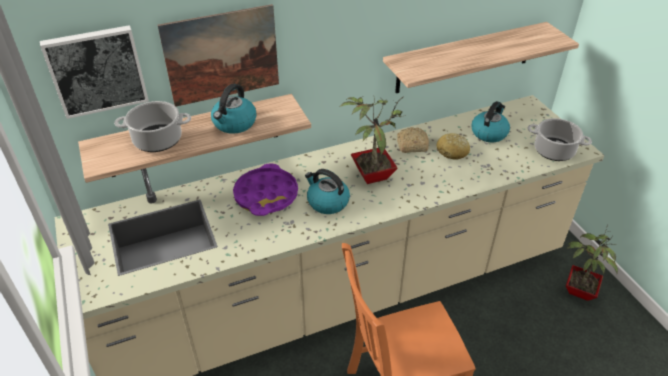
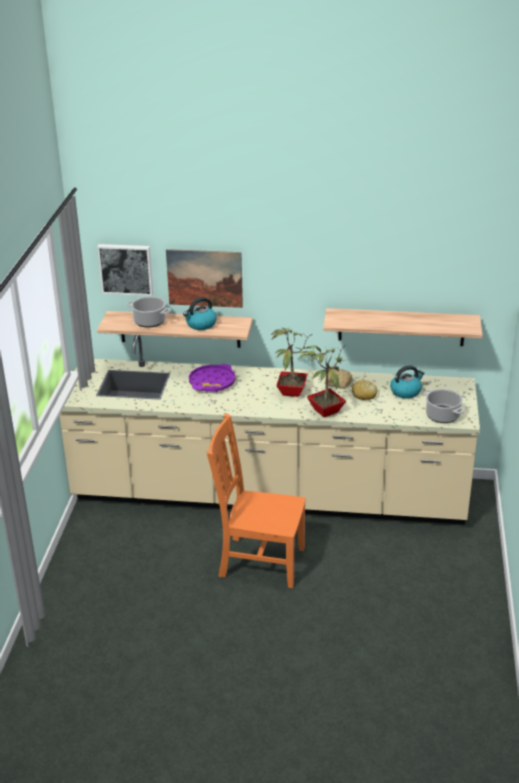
camera: 30 degrees right, 10 degrees down
kettle [305,169,350,214] -> none
potted plant [566,225,618,301] -> potted plant moved to [299,345,348,417]

